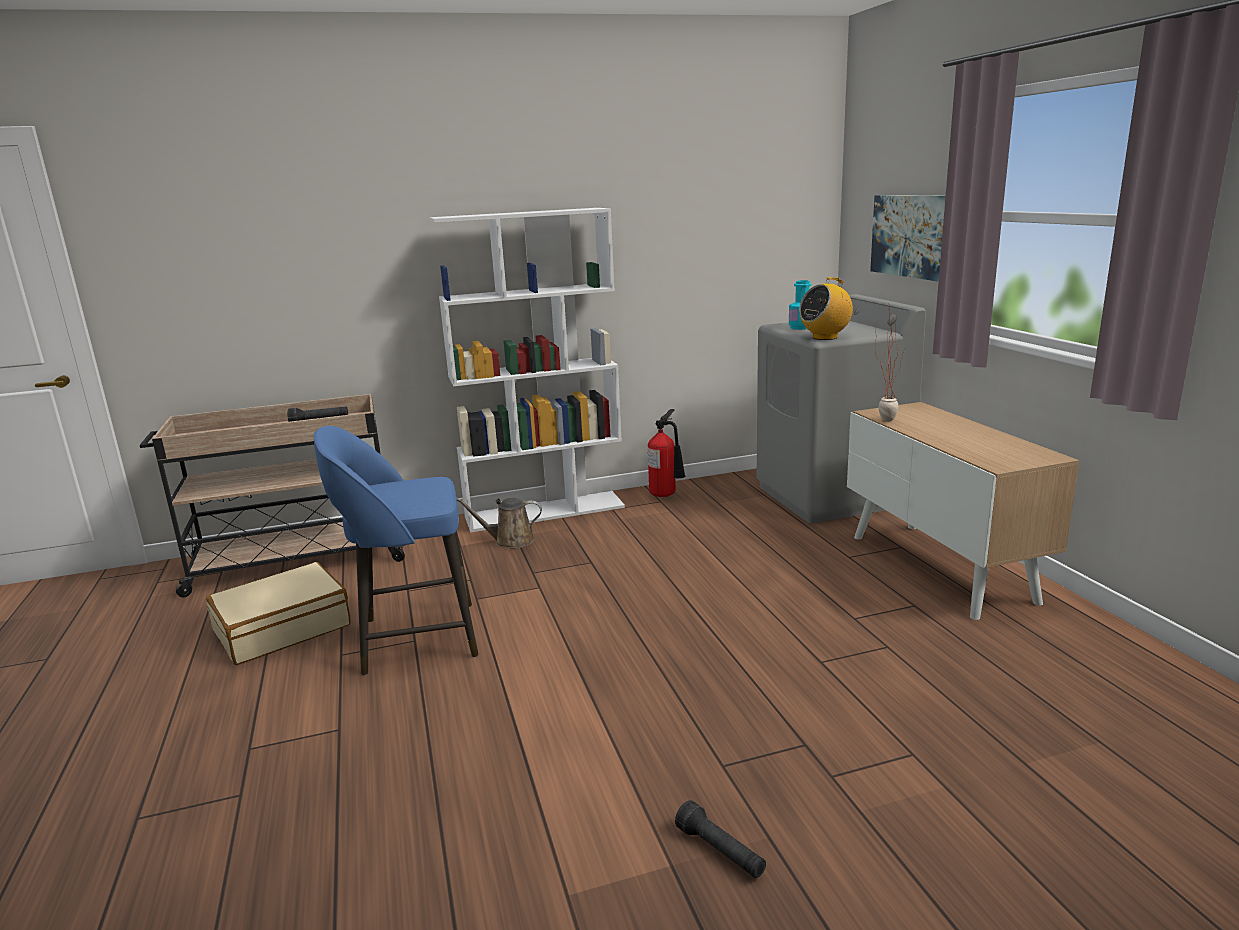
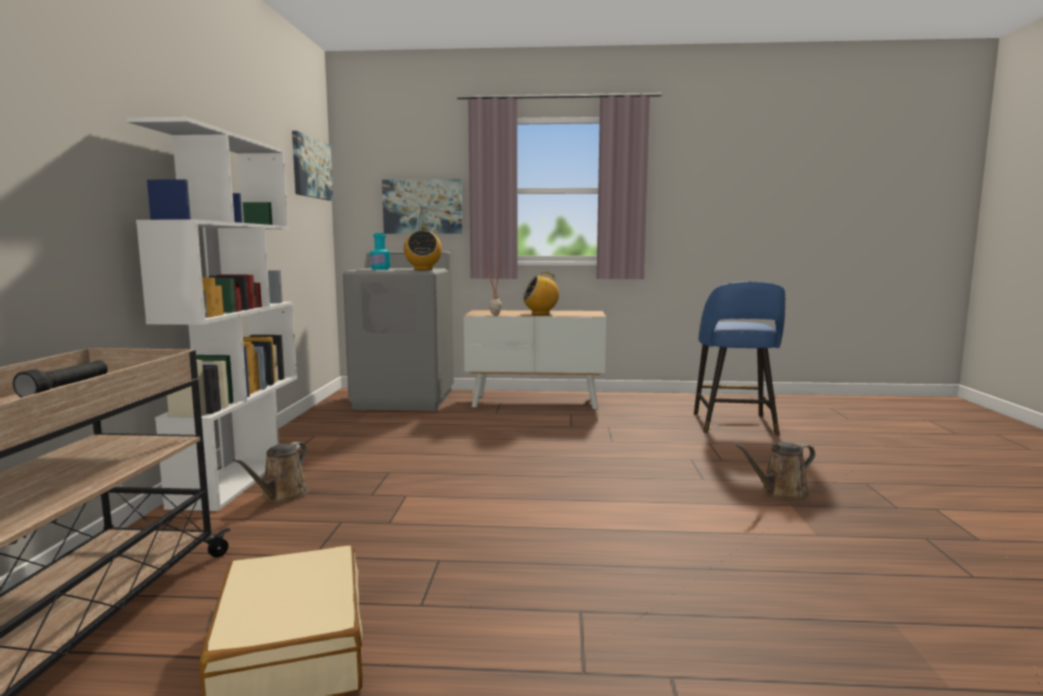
camera: 70 degrees left, 10 degrees down
blue stool [314,426,479,675] -> blue stool moved to [694,281,785,436]
fire extinguisher [648,409,685,497] -> none
black flashlight [675,800,766,878] -> brown watering can [736,442,815,500]
none -> picture [292,131,333,201]
none -> radio [523,272,559,315]

